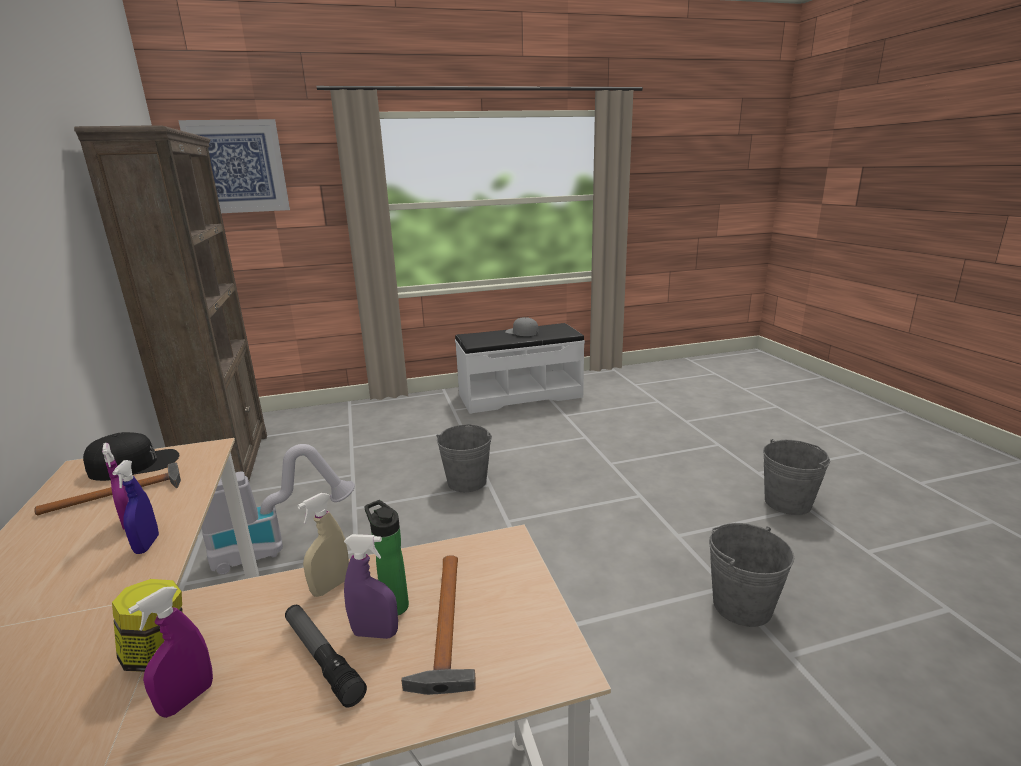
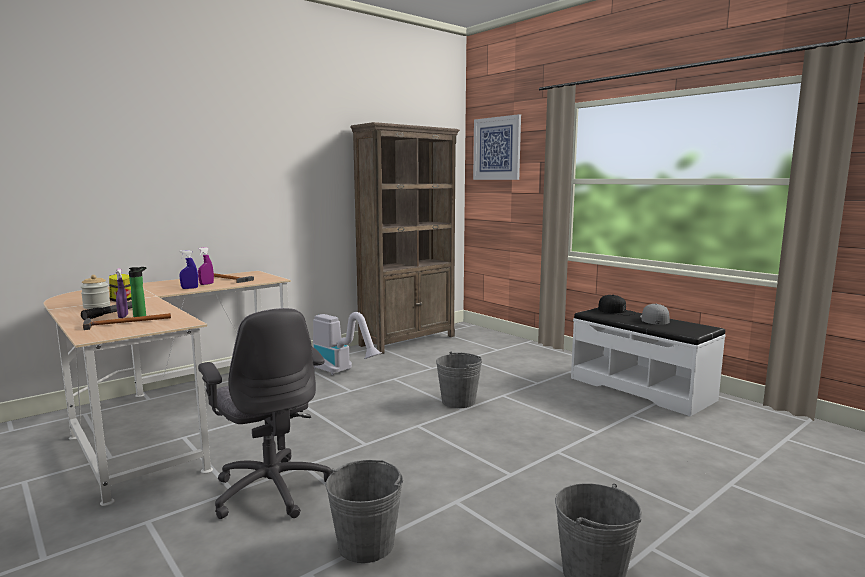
camera: 65 degrees right, 10 degrees down
black cap [83,432,179,481] -> black cap moved to [598,295,635,315]
purple spray bottle [128,586,213,718] -> jar [80,275,110,309]
beige spray bottle [297,493,349,597] -> none
none -> grey office chair [198,308,331,519]

